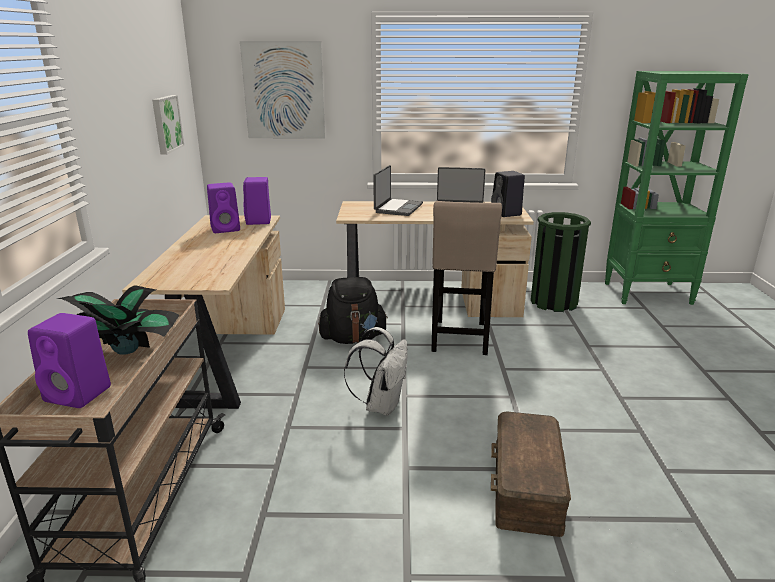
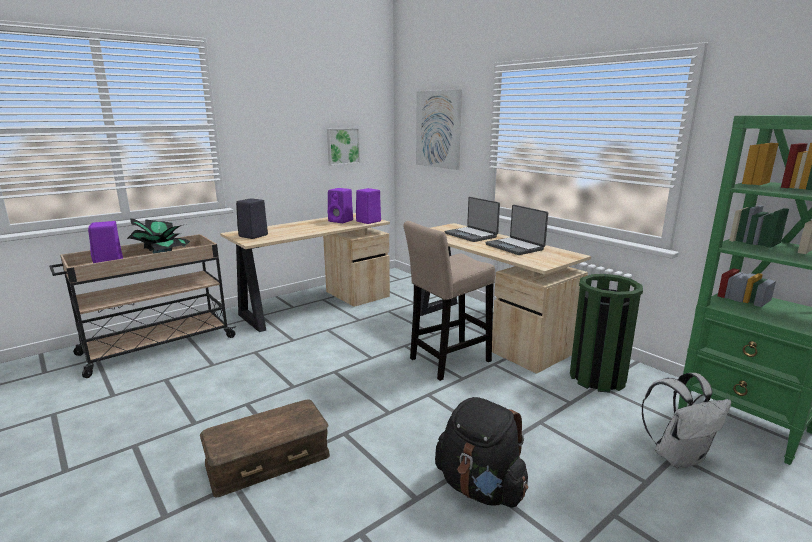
camera: 50 degrees right, 5 degrees down
black backpack [318,277,388,344] -> black backpack moved to [435,397,528,507]
white backpack [344,327,408,416] -> white backpack moved to [641,373,731,469]
laptop [373,165,423,216] -> laptop turned 75 degrees clockwise [445,197,500,242]
black speaker [491,171,525,217] -> black speaker moved to [236,198,268,239]

